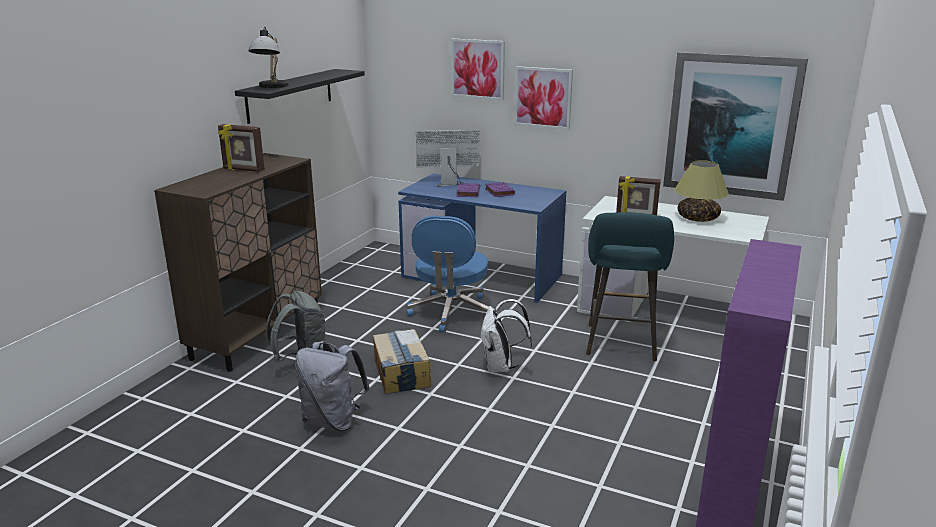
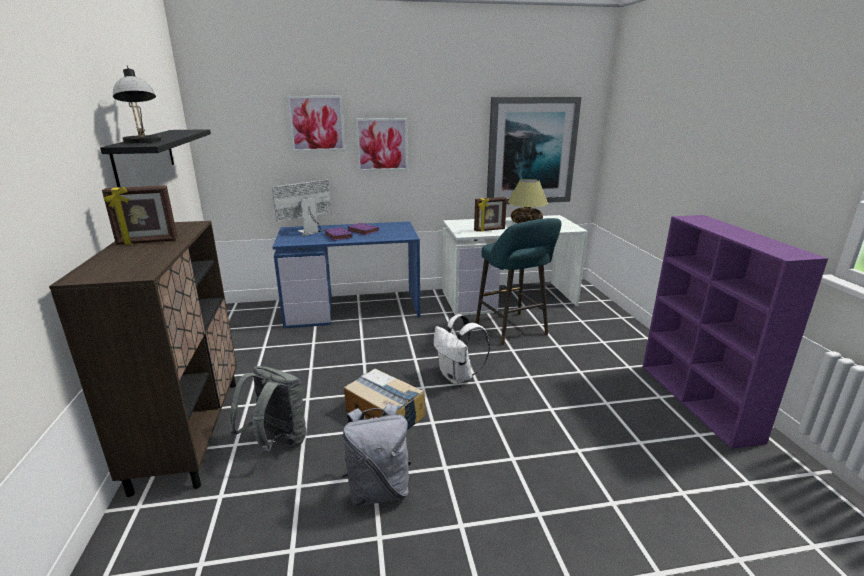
camera: 35 degrees left, 0 degrees up
blue office chair [406,216,489,333] -> none

